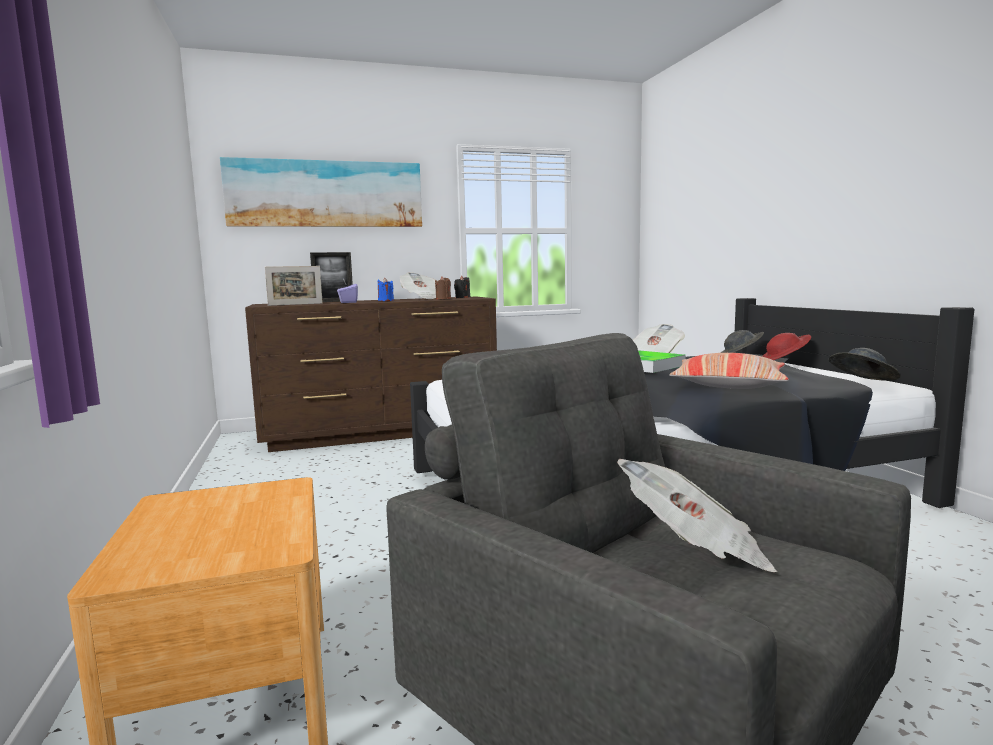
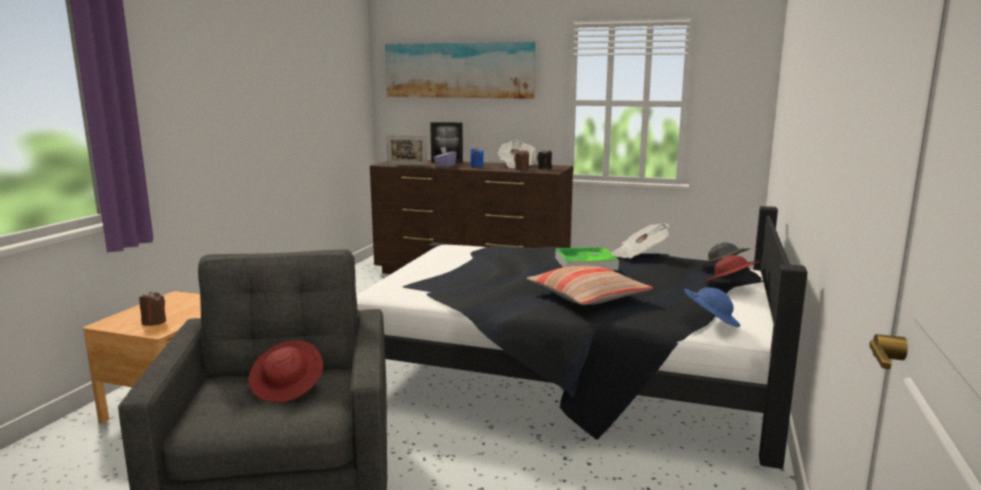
camera: 35 degrees right, 5 degrees up
newspaper [617,459,777,572] -> red hat [248,340,323,403]
grey hat [829,348,901,381] -> blue hat [684,287,740,327]
none -> brown candle [139,291,166,326]

